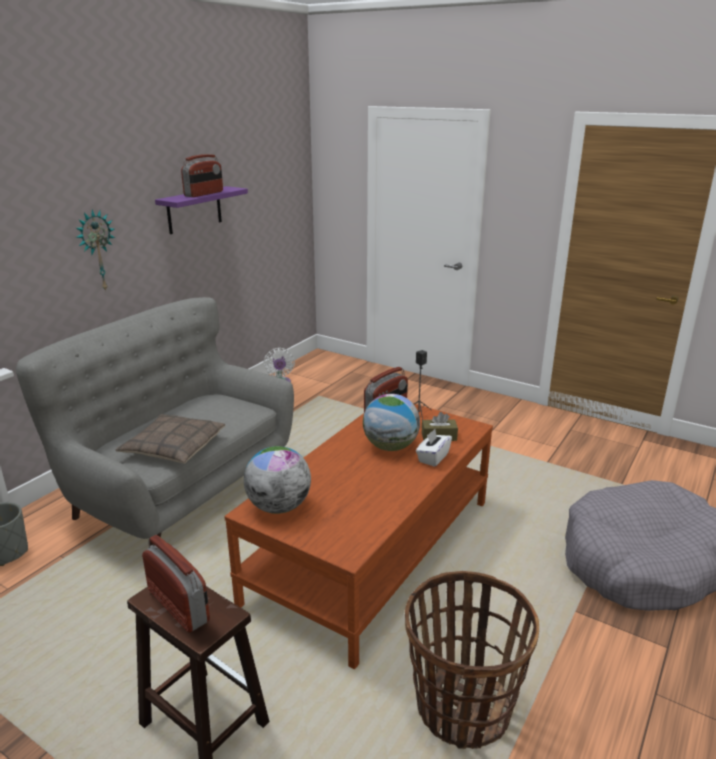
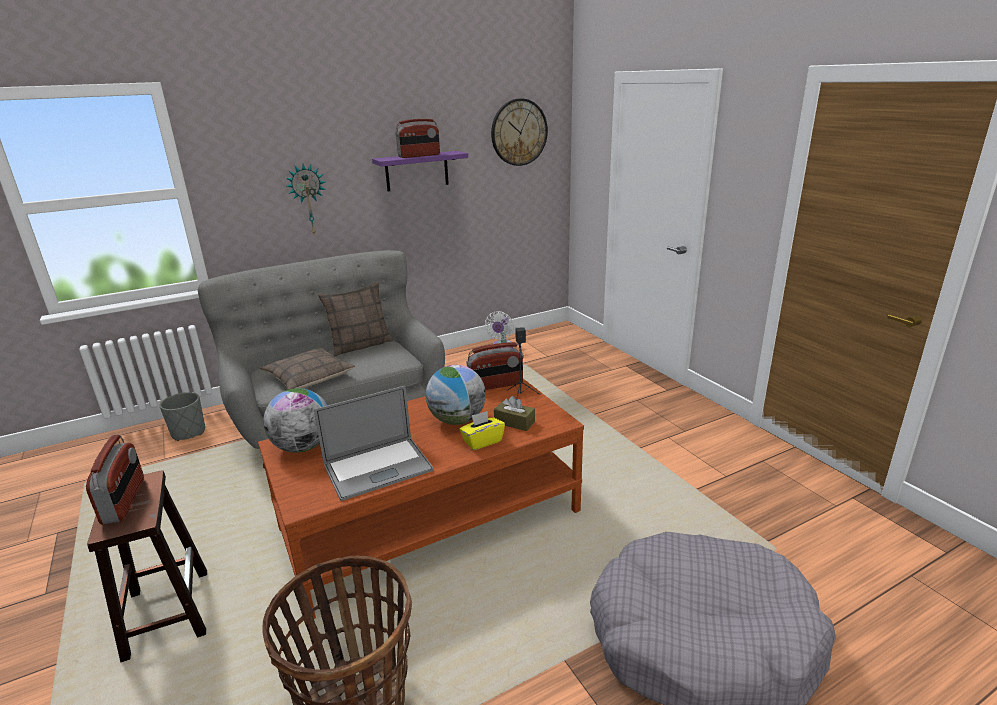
camera: 30 degrees right, 0 degrees up
white tissue box [416,429,452,467] -> yellow tissue box [459,411,505,450]
none -> laptop [314,386,434,501]
none -> pillow [318,282,393,357]
none -> wall clock [491,99,548,166]

